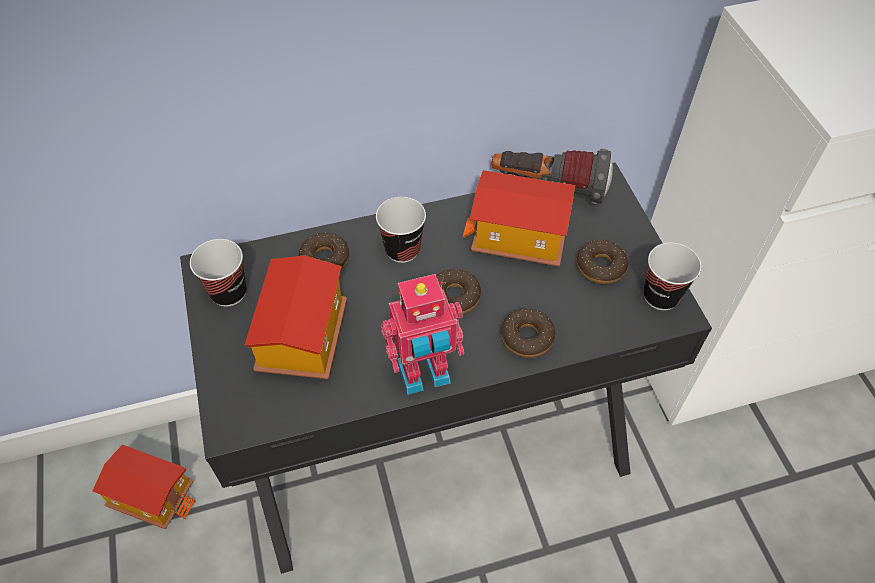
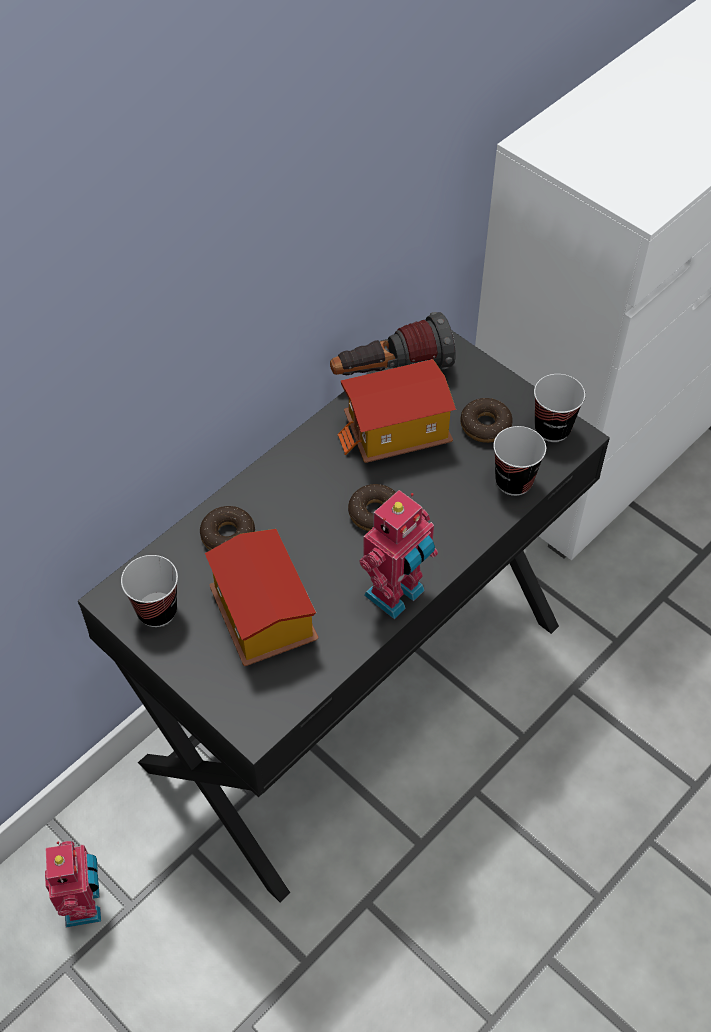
camera: 30 degrees left, 0 degrees up
toy house [92,444,196,529] -> toy robot [45,841,101,927]
cup [376,197,426,263] -> cup moved to [493,426,546,496]
donut [501,308,555,358] -> none

